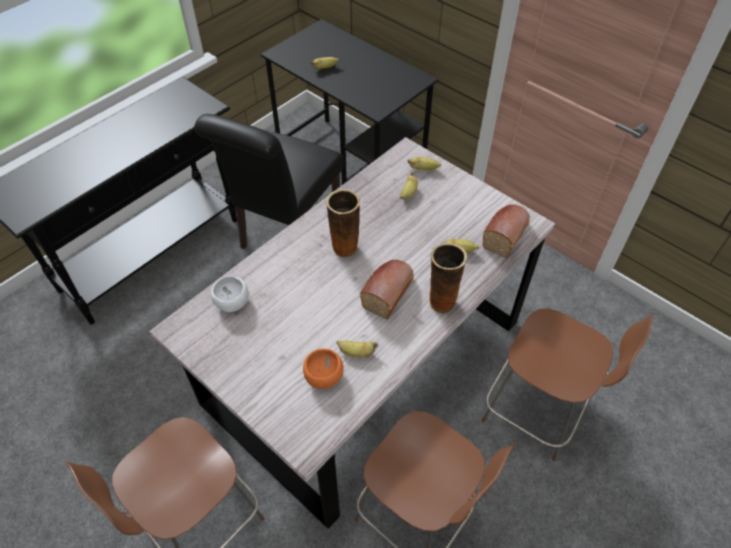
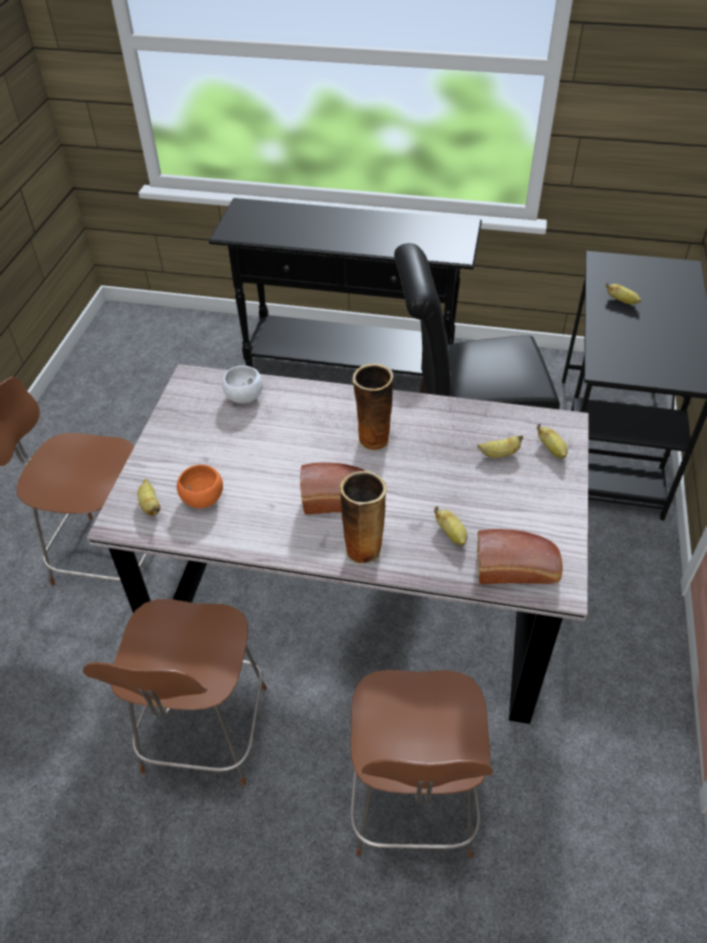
camera: 60 degrees right, 5 degrees down
banana [336,340,378,358] -> banana moved to [137,479,161,516]

